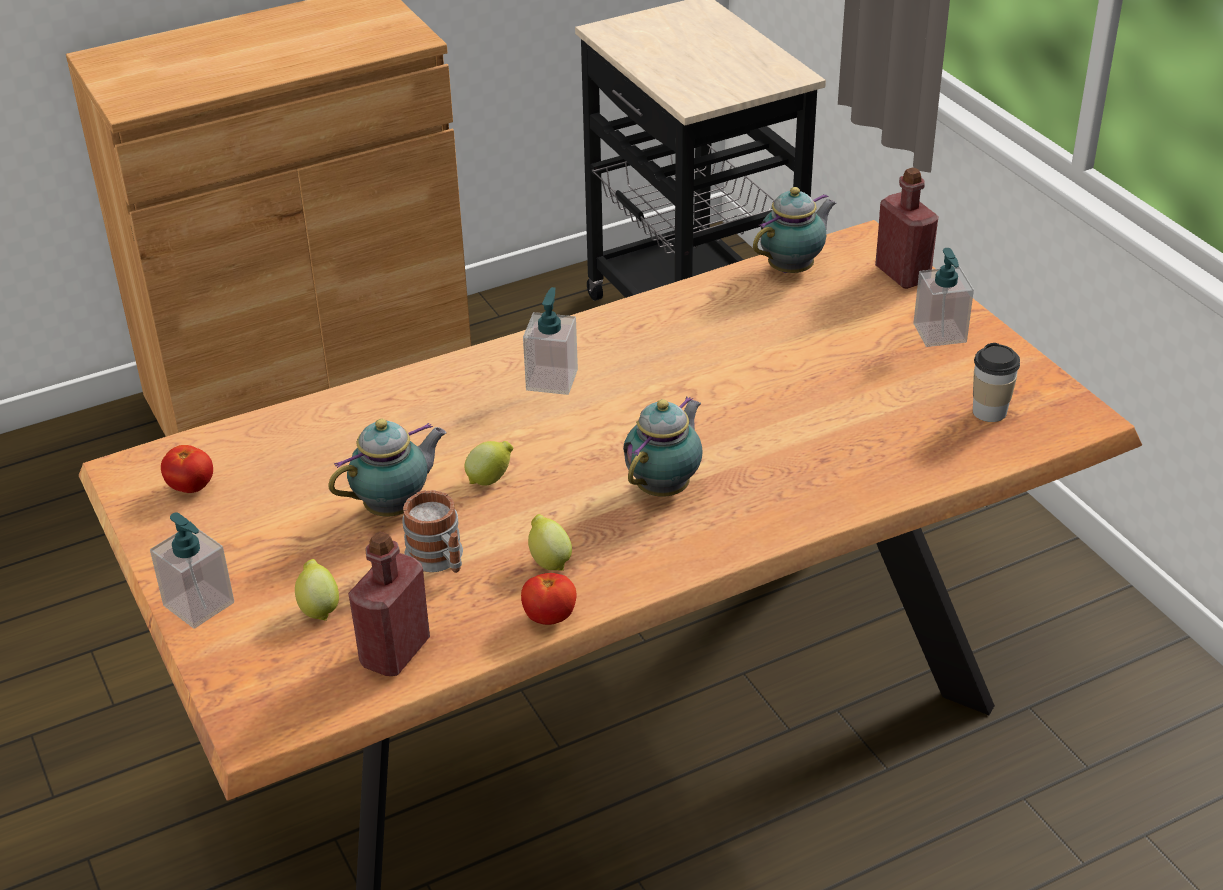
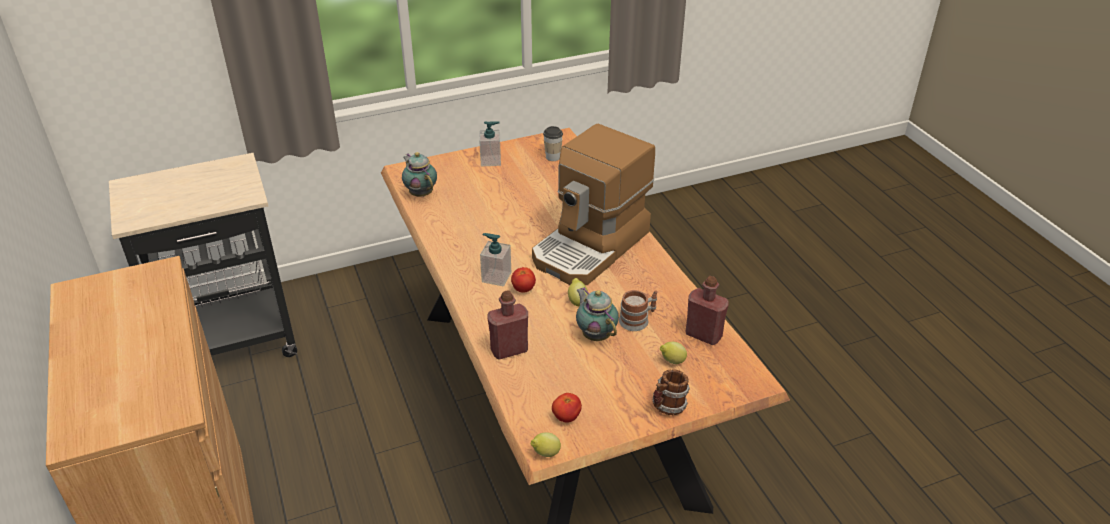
camera: 85 degrees left, 0 degrees up
soap dispenser [150,512,234,629] -> mug [653,369,690,415]
tomato [521,573,576,625] -> tomato moved to [511,267,536,293]
lemon [528,514,572,571] -> lemon moved to [531,432,561,457]
teapot [623,396,703,497] -> coffee machine [532,124,655,285]
red bottle [875,168,939,289] -> red bottle moved to [487,290,528,360]

